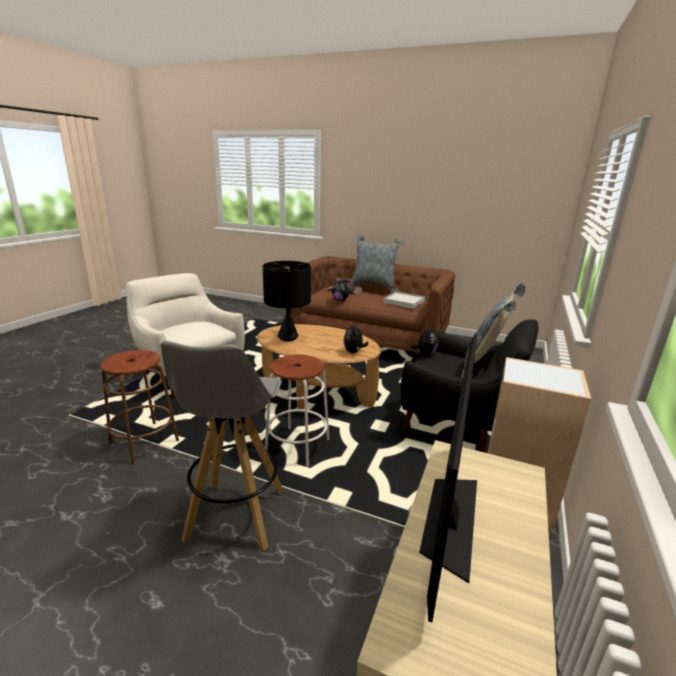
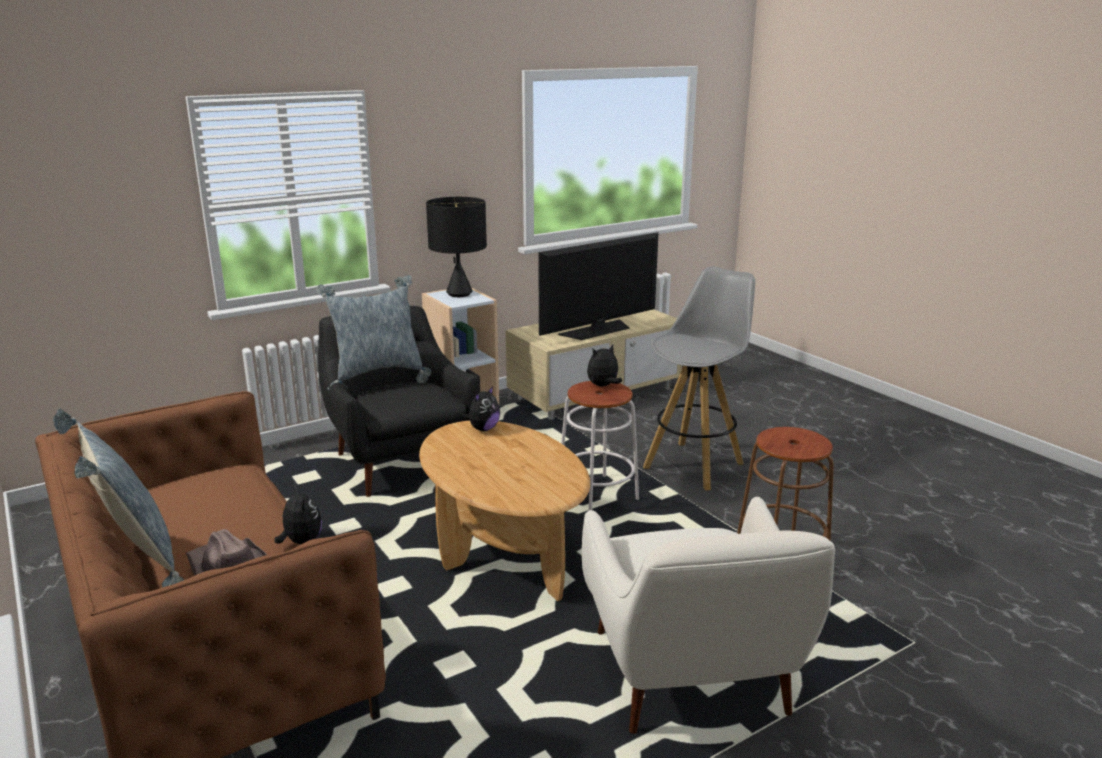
camera: 145 degrees left, 0 degrees up
black table lamp [263,261,311,341] -> black table lamp moved to [426,197,487,297]
white tray [383,291,425,309] -> none
plush toy [411,327,438,356] -> plush toy moved to [587,345,622,386]

